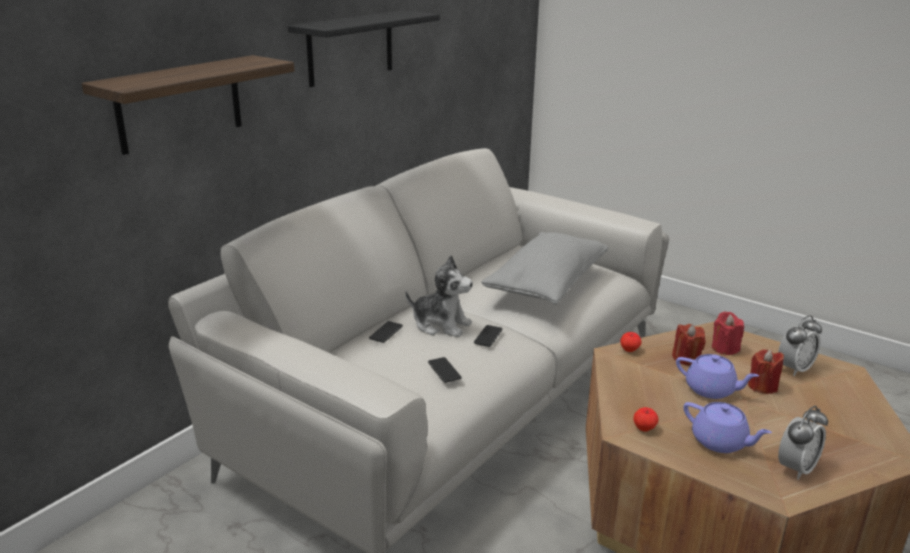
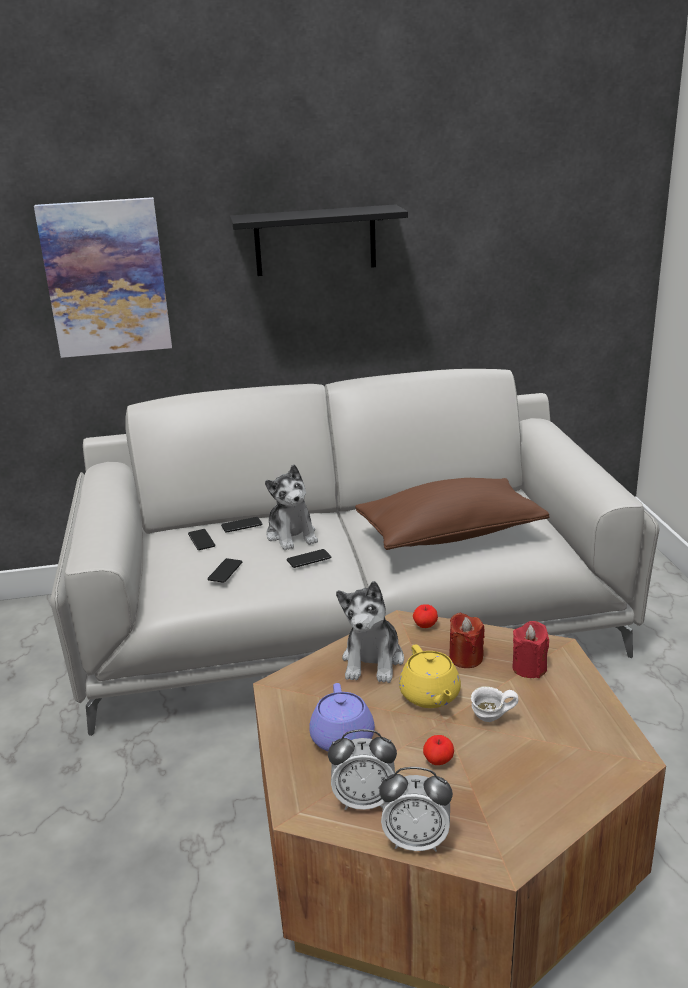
camera: 45 degrees right, 0 degrees up
shelf [82,55,294,155] -> picture [34,197,172,358]
grey pillow [481,232,608,305] -> brown pillow [355,478,549,550]
apple [633,407,659,431] -> apple moved to [423,735,454,765]
purple teapot [676,354,759,399] -> yellow teapot [399,644,461,708]
red candle [748,349,784,394] -> white mug [471,686,518,722]
alarm clock [778,316,822,376] -> alarm clock moved to [379,767,453,852]
none -> phone [188,529,215,550]
none -> plush toy [336,581,404,683]

